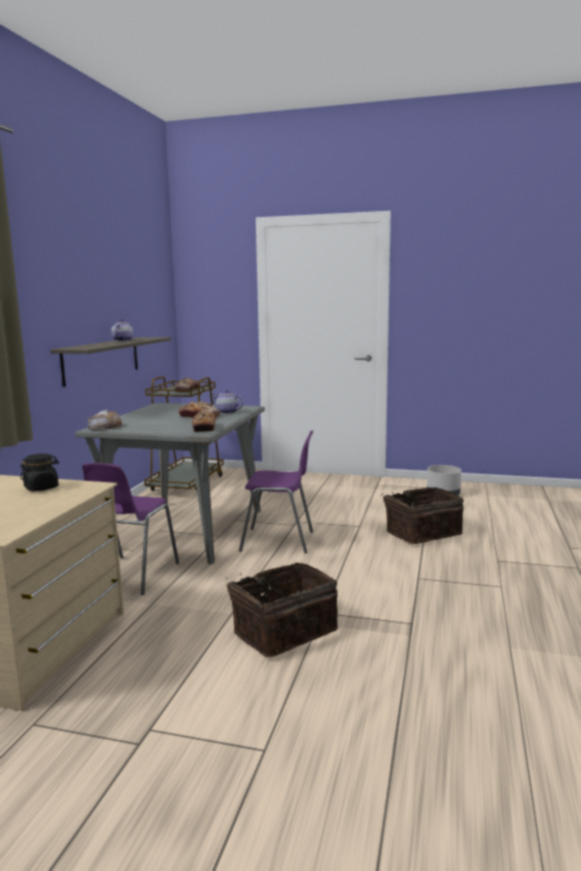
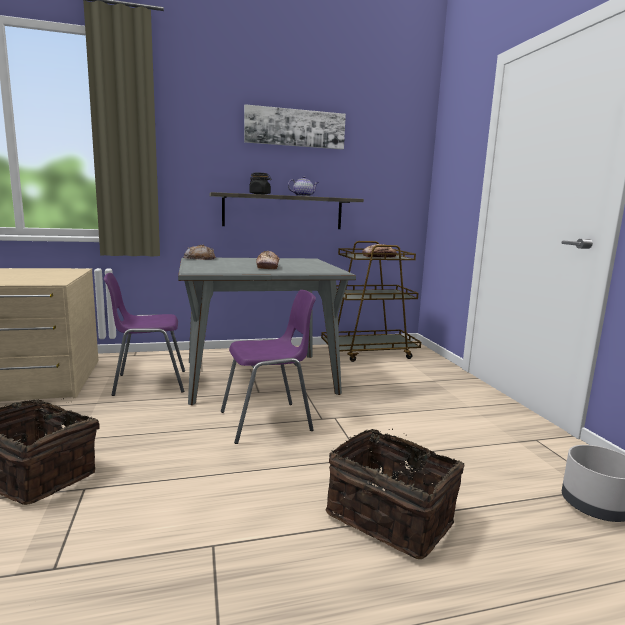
camera: 60 degrees right, 0 degrees up
black jar [20,453,59,491] -> black jar moved to [249,173,271,195]
bread [192,410,216,432] -> none
teapot [212,390,243,414] -> none
purple chair [239,430,314,554] -> purple chair turned 90 degrees counterclockwise [221,290,316,444]
none -> picture [244,104,346,150]

